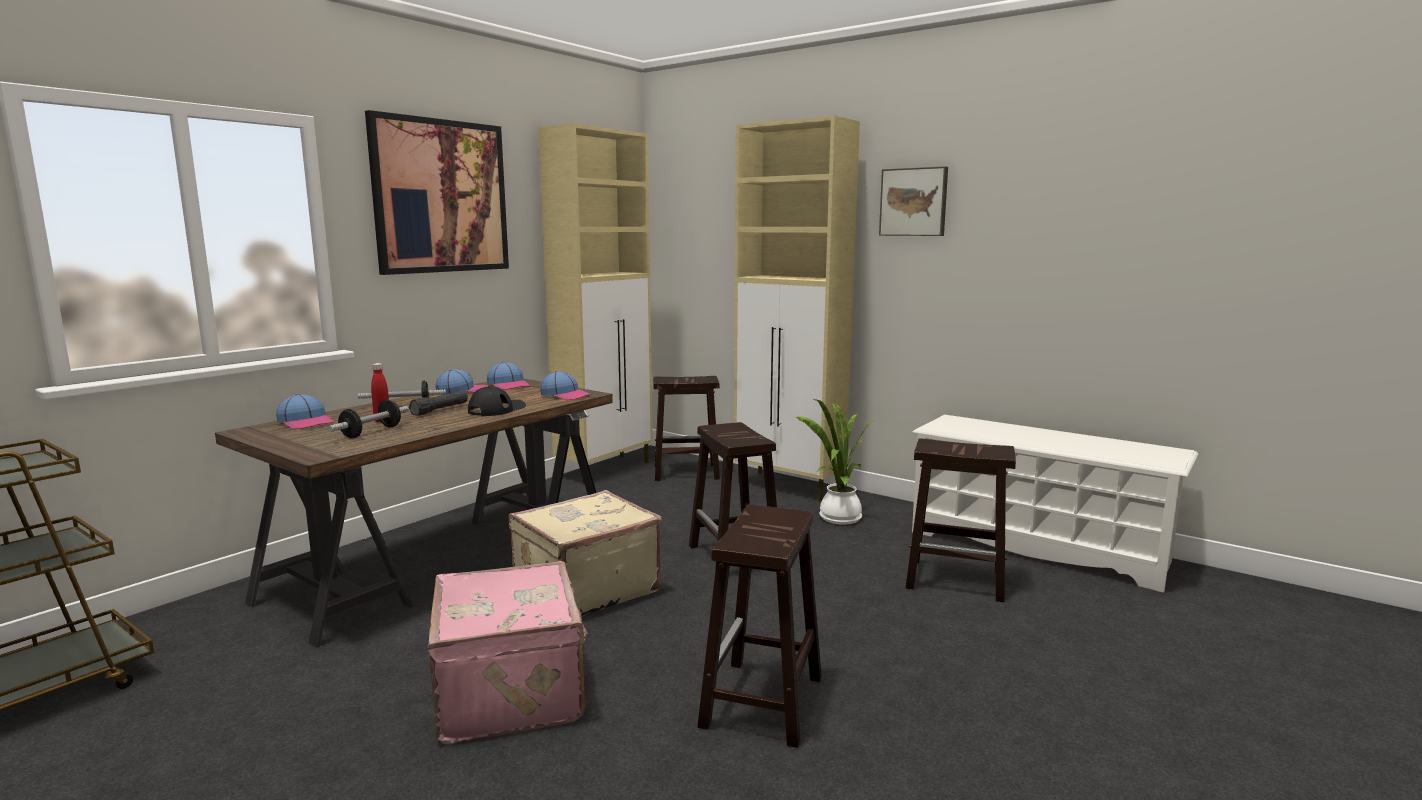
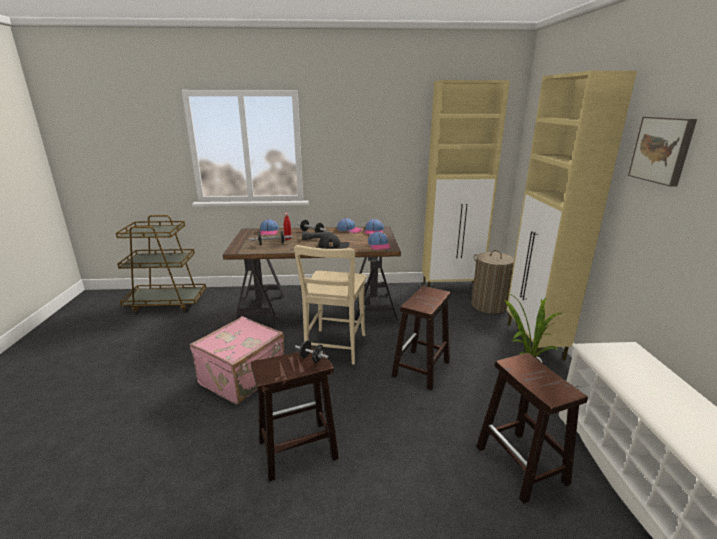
camera: 50 degrees right, 10 degrees up
picture [365,110,509,275] -> none
beige suitcase [509,490,661,616] -> beige chair [294,245,367,365]
brown stool [653,376,720,481] -> laundry basket [471,250,514,314]
none -> black dumbbell [295,341,329,363]

